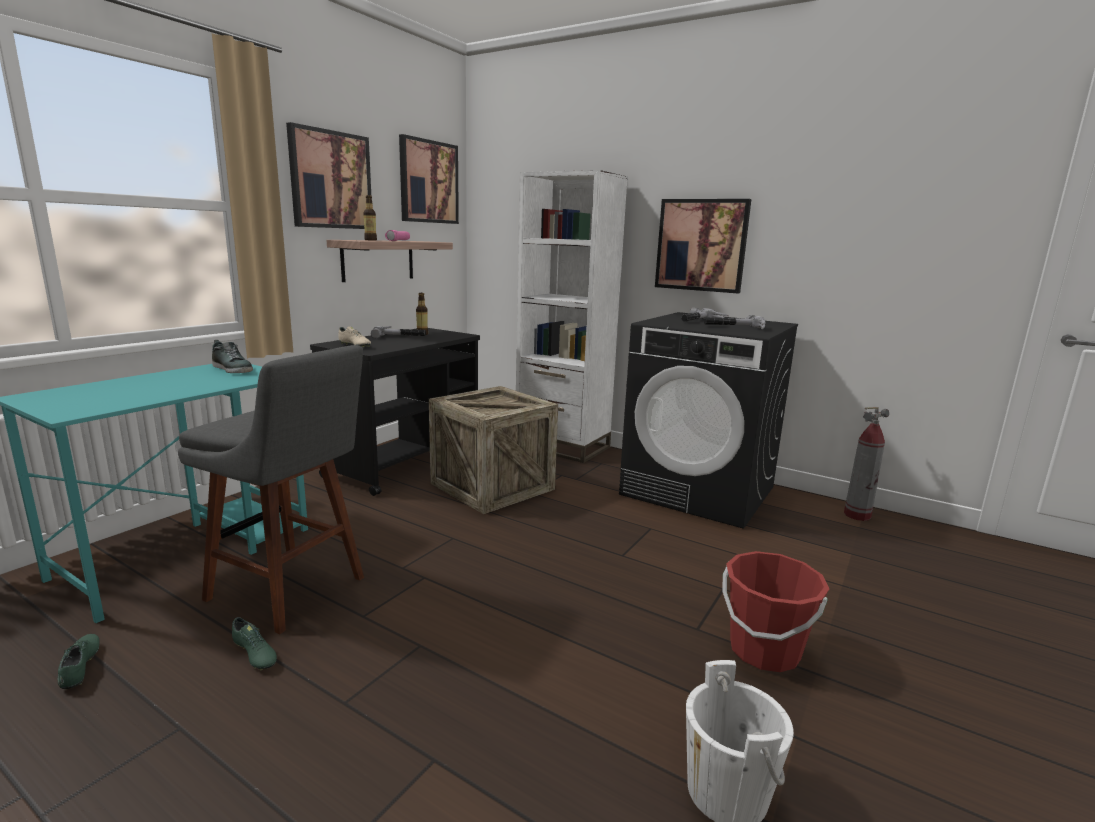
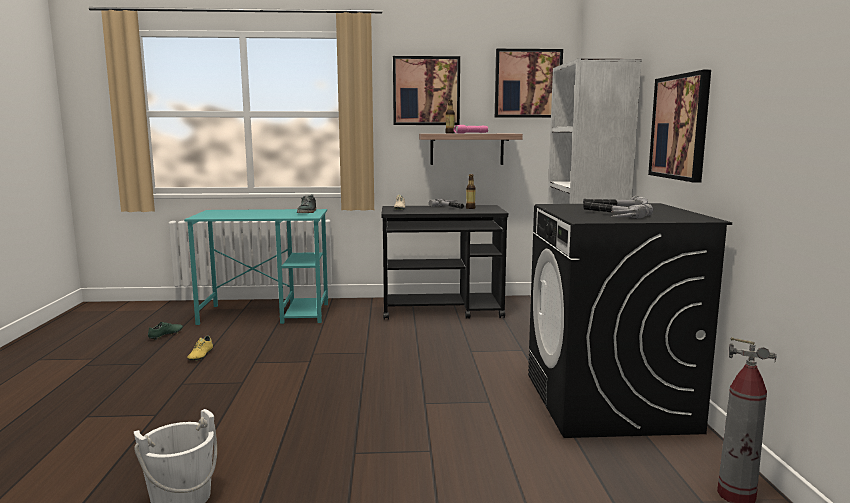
camera: 55 degrees right, 5 degrees down
grey stool [178,345,364,634] -> none
green shoe [232,617,277,670] -> yellow shoe [187,336,213,361]
crate [429,386,558,514] -> none
red bucket [722,551,829,672] -> none

